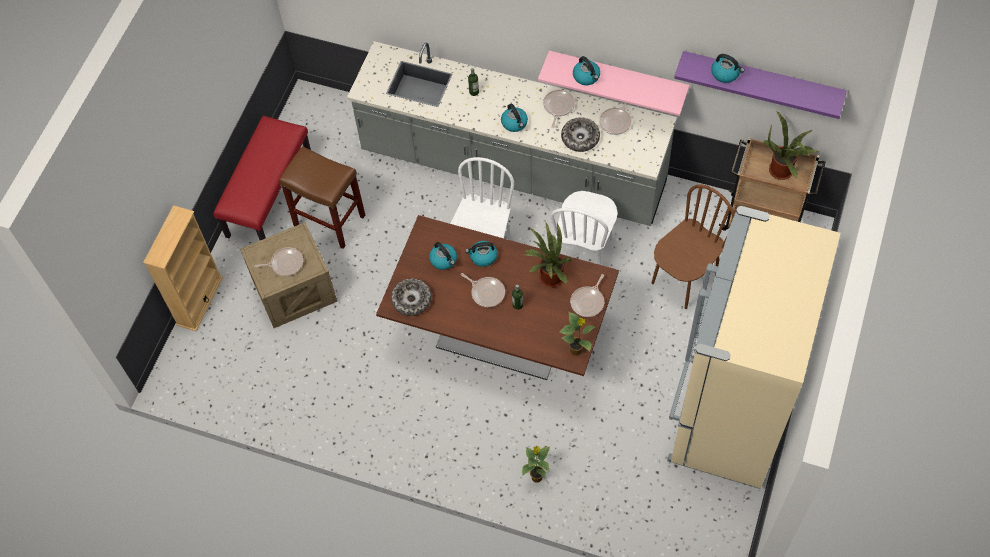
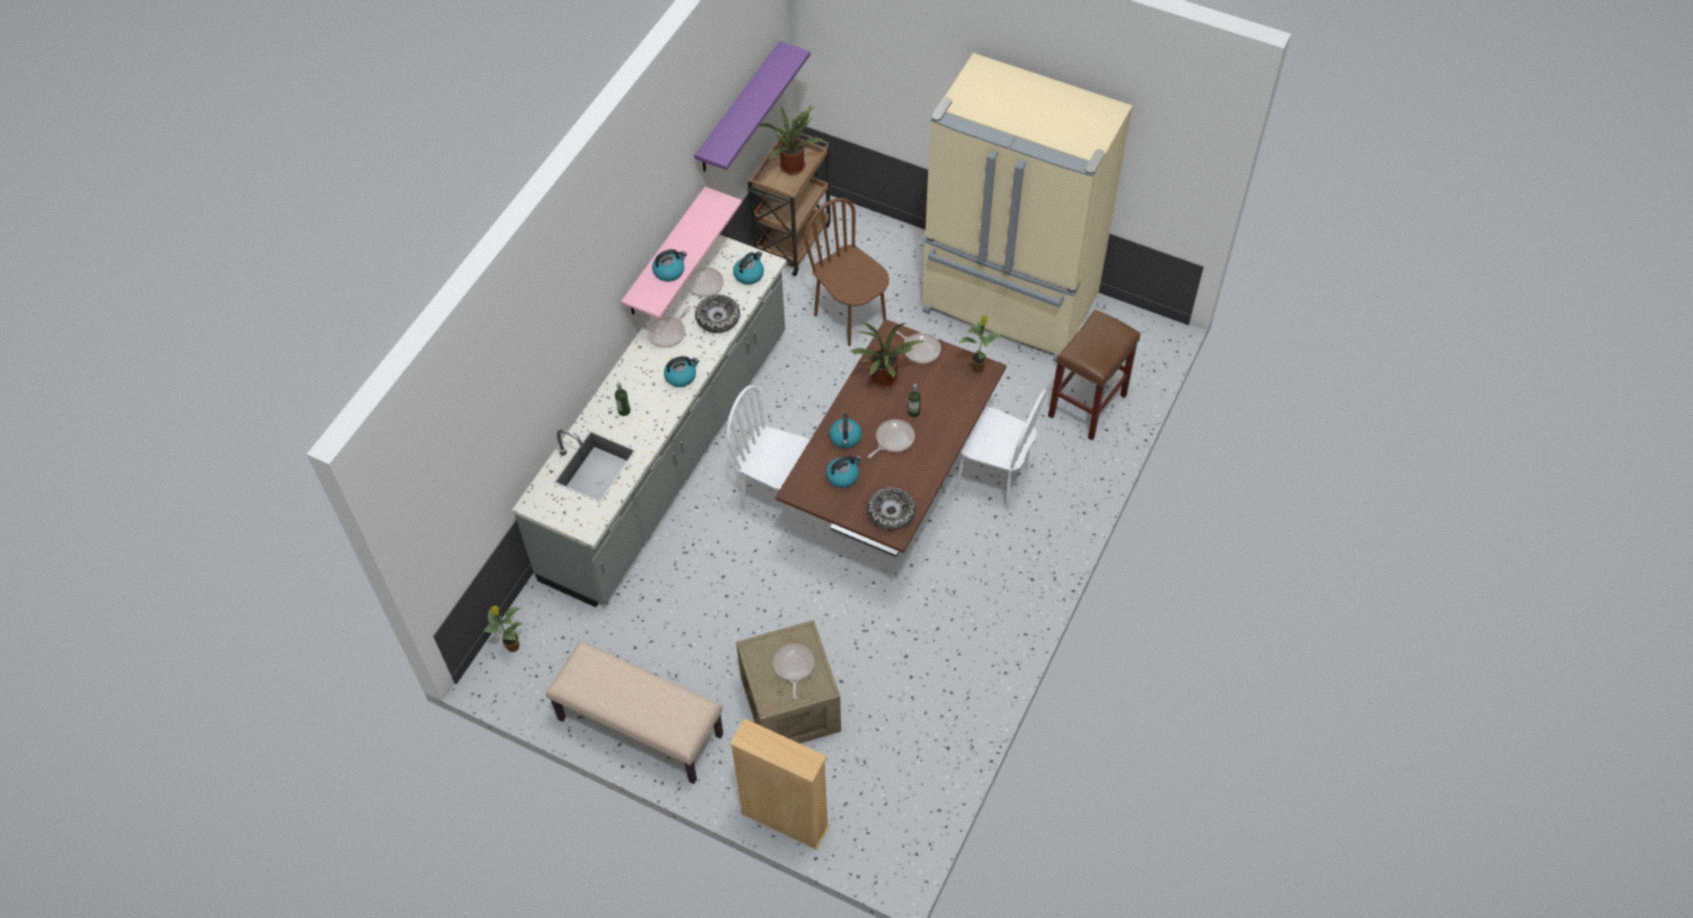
camera: 85 degrees left, 5 degrees down
red bench [214,116,311,240] -> beige bench [546,641,723,784]
brown stool [279,146,365,249] -> brown stool moved to [1048,309,1140,440]
potted plant [522,446,551,483] -> potted plant moved to [484,605,523,652]
frying pan [543,90,575,128] -> frying pan turned 75 degrees counterclockwise [648,306,691,347]
white chair [550,191,618,265] -> white chair moved to [956,390,1047,511]
kettle [711,54,744,83] -> kettle moved to [733,251,764,285]

